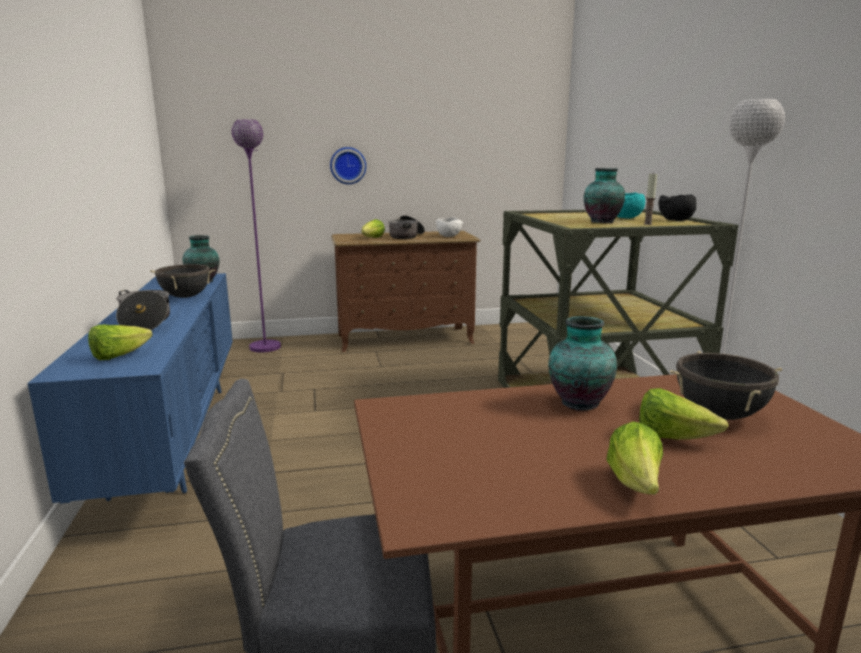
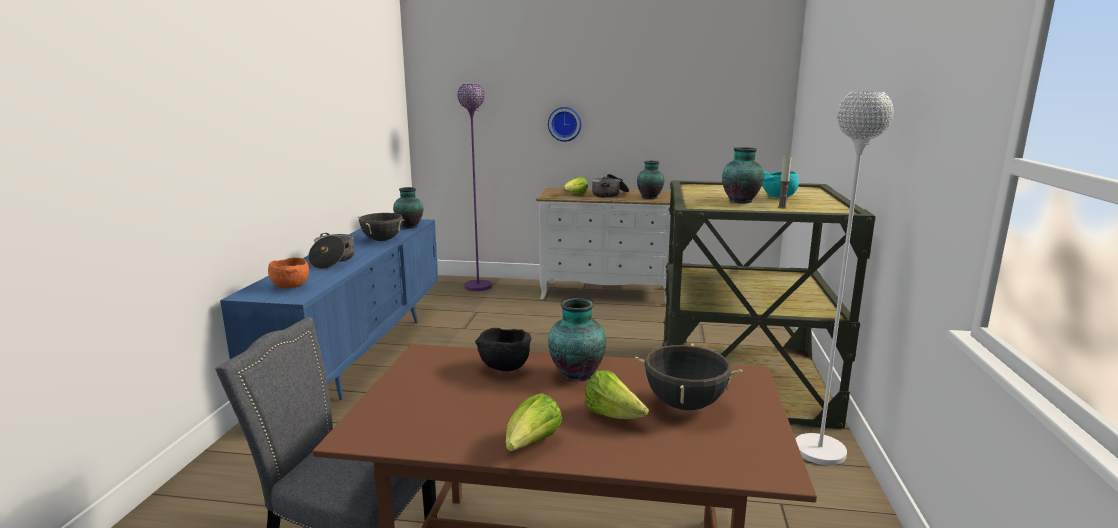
camera: 20 degrees right, 0 degrees up
lettuce [88,325,153,360] -> orange bowl [268,257,309,289]
brown dresser [331,231,481,352] -> white dresser [536,188,671,302]
white bowl [436,217,463,237] -> vase [637,161,665,199]
black bowl [658,194,696,221] -> black bowl moved to [475,328,531,371]

